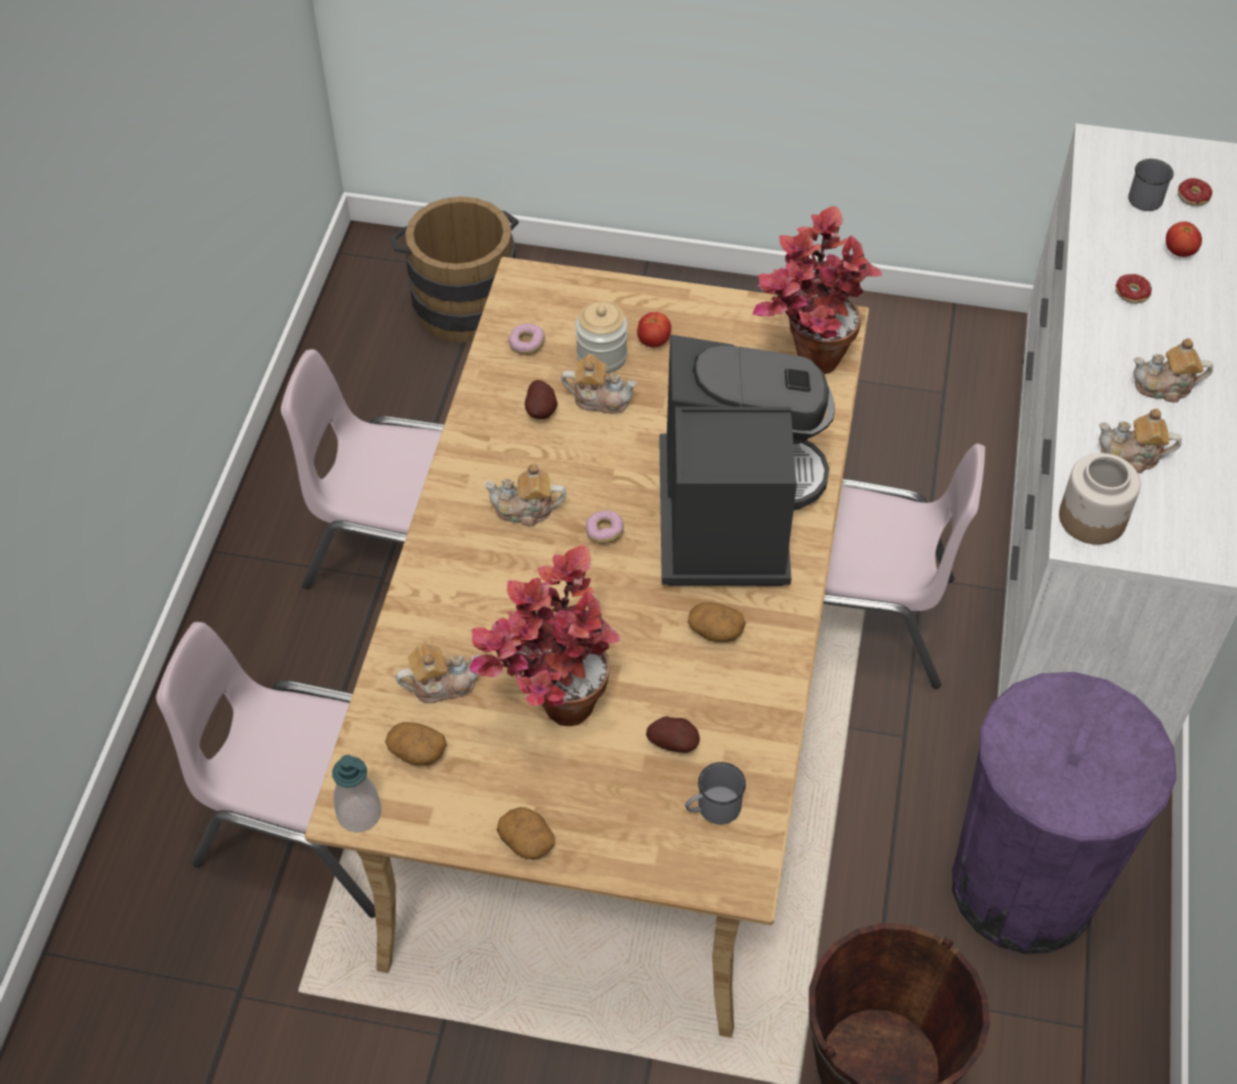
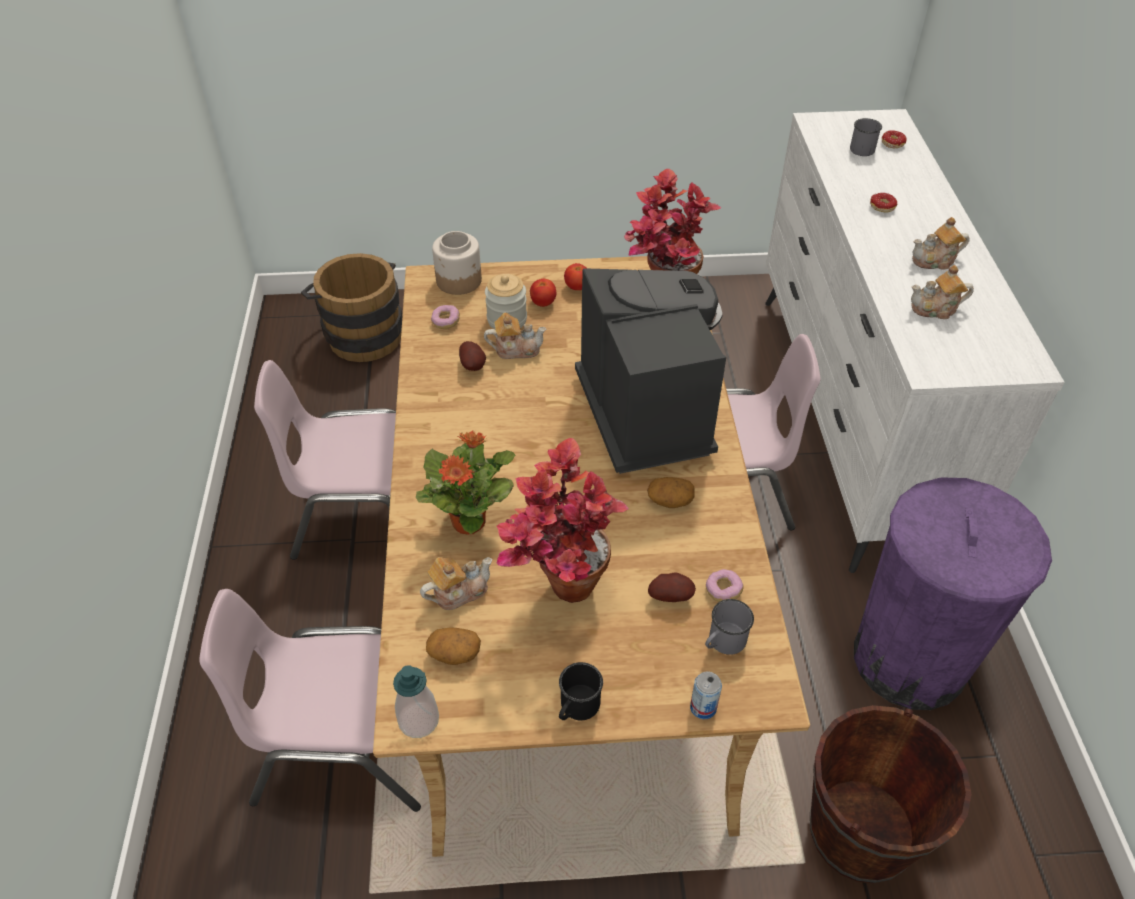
camera: 15 degrees left, 5 degrees down
teapot [484,464,566,526] -> none
potato [497,807,555,859] -> black mug [559,662,603,720]
donut [586,510,624,544] -> donut moved to [706,569,744,602]
jar [1059,453,1141,545] -> jar moved to [432,231,482,295]
tomato [1166,221,1202,257] -> tomato moved to [564,263,587,290]
none -> potted plant [416,431,515,534]
none -> can [690,671,722,719]

